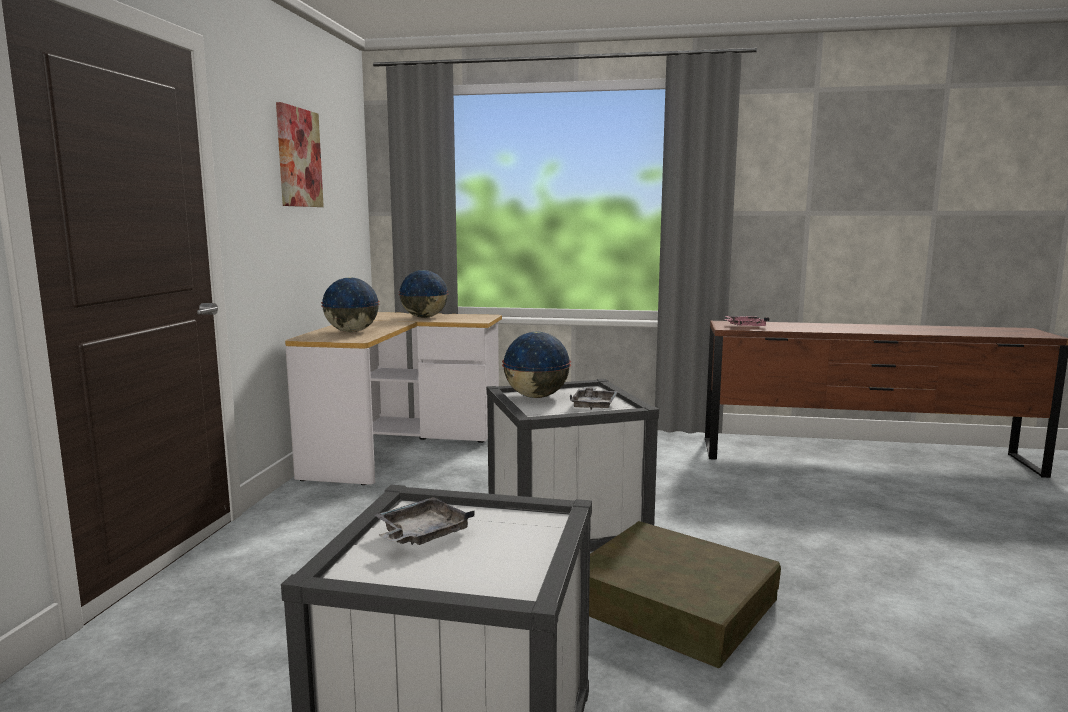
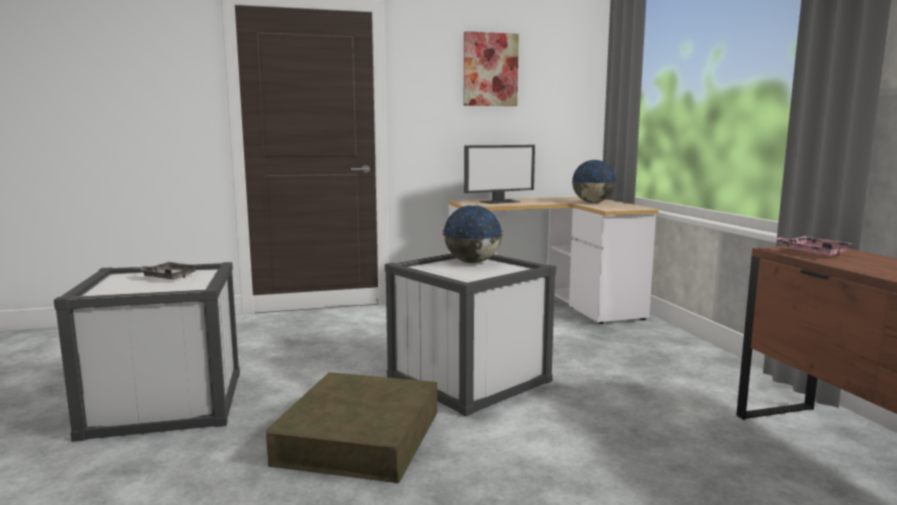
camera: 65 degrees right, 0 degrees up
globe [321,277,380,332] -> monitor [464,145,535,204]
grey tray [570,387,618,410] -> none

